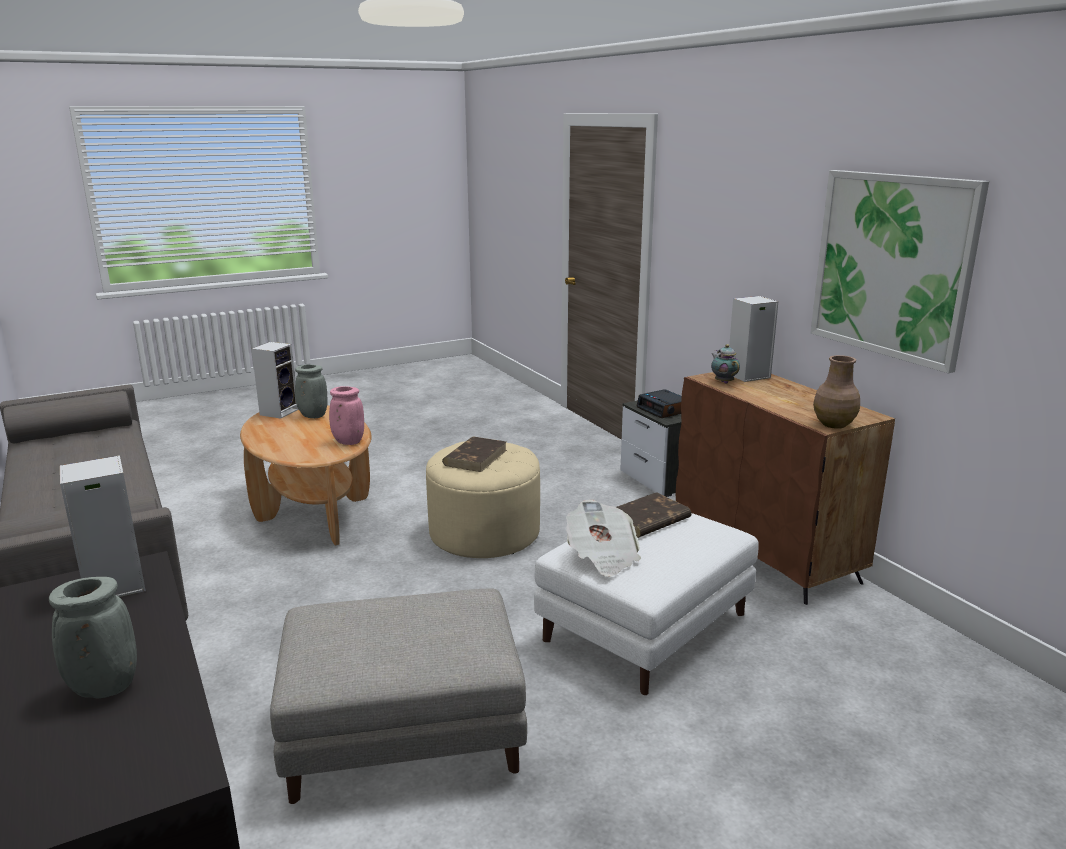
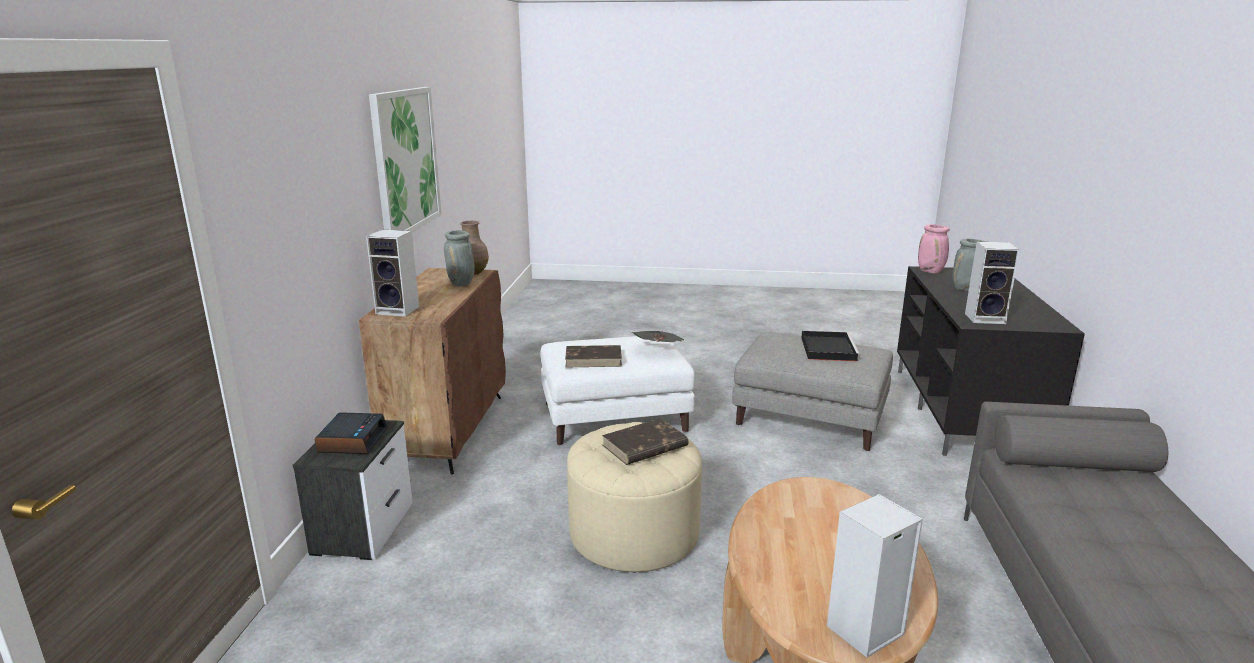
camera: 145 degrees left, 0 degrees up
grey vase [295,364,328,418] -> grey vase moved to [444,230,475,286]
pink vase [329,386,364,445] -> pink vase moved to [918,224,949,274]
teapot [711,344,740,384] -> none
none -> black tray [801,331,860,362]

